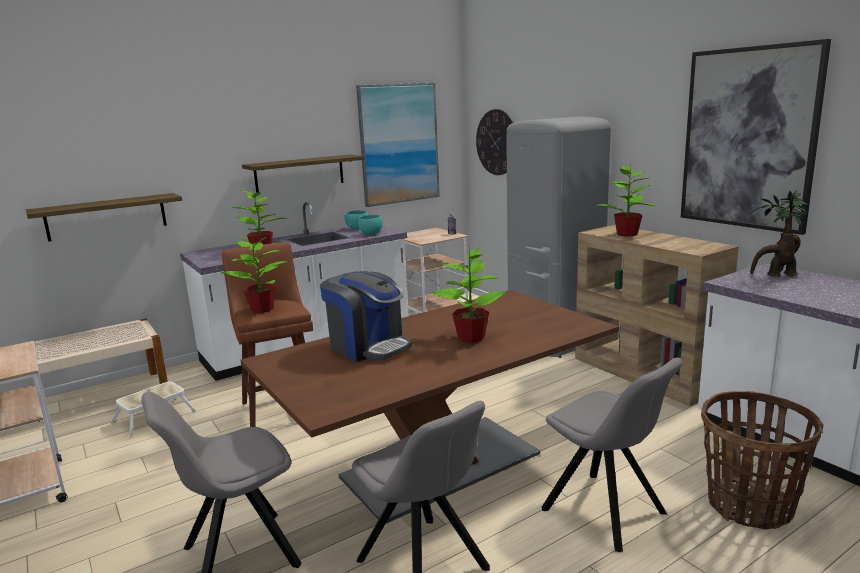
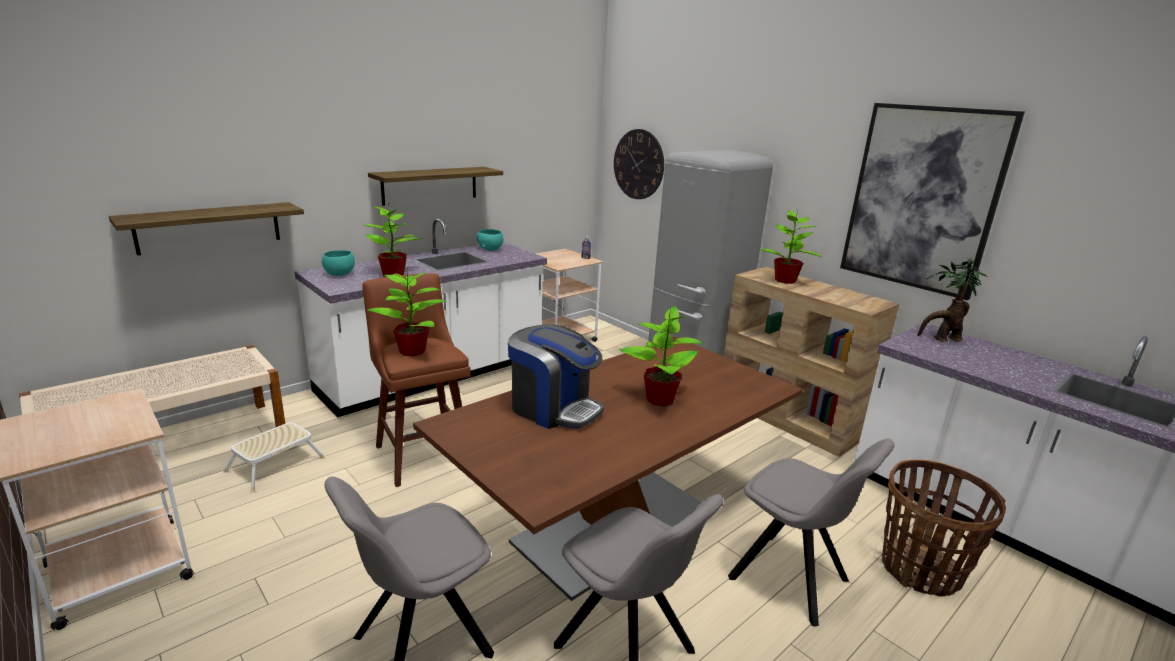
camera: 10 degrees left, 5 degrees up
picture [356,83,440,207] -> none
turquoise bowl [358,215,383,235] -> turquoise bowl moved to [322,250,355,276]

